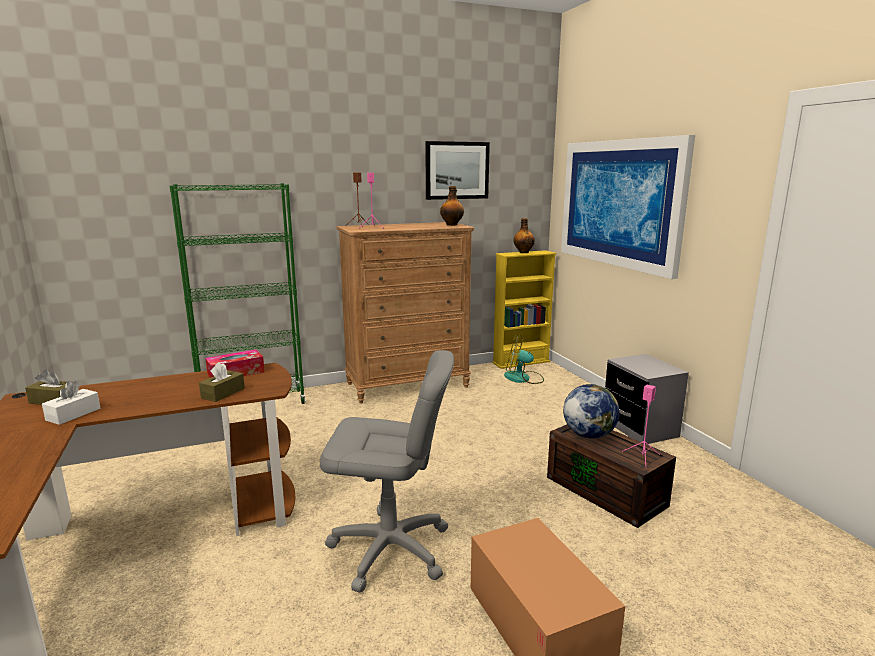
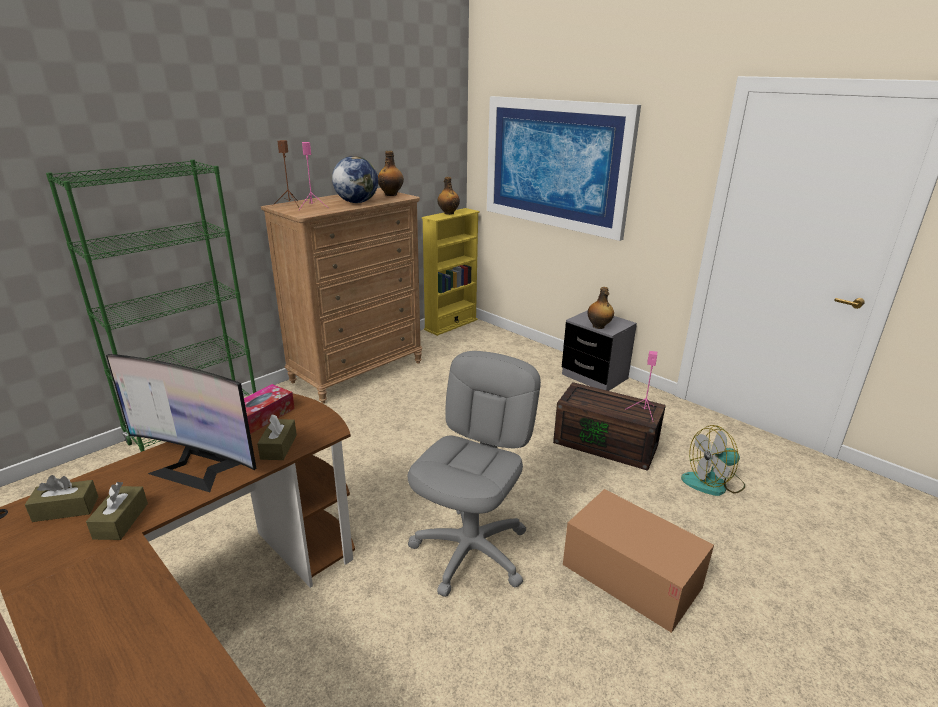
camera: 25 degrees left, 10 degrees up
white tissue box [42,381,100,425] -> brown tissue box [86,482,148,540]
grey office chair [320,350,454,593] -> grey office chair turned 45 degrees counterclockwise [408,351,541,597]
picture [425,141,490,200] -> none
fan [504,335,544,384] -> fan moved to [681,425,745,496]
globe [563,384,620,439] -> globe moved to [332,156,378,203]
none -> monitor [106,354,256,492]
none -> bottle [587,287,614,329]

